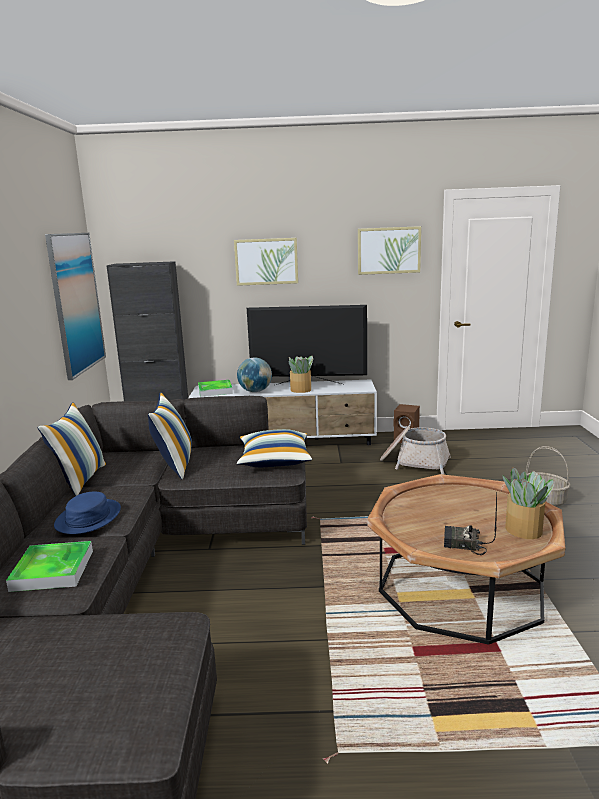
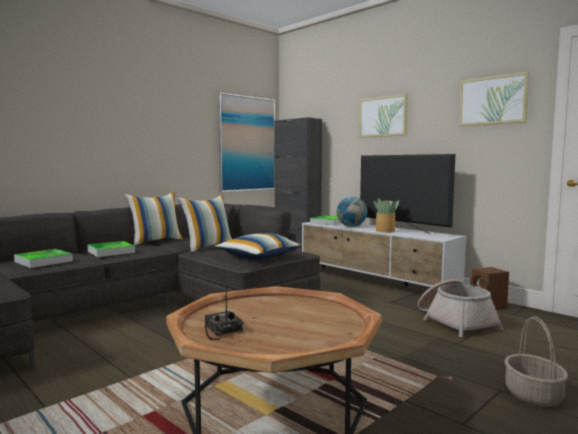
camera: 45 degrees right, 10 degrees down
blue hat [54,492,121,534] -> tray [87,241,135,257]
potted plant [503,467,554,539] -> none

